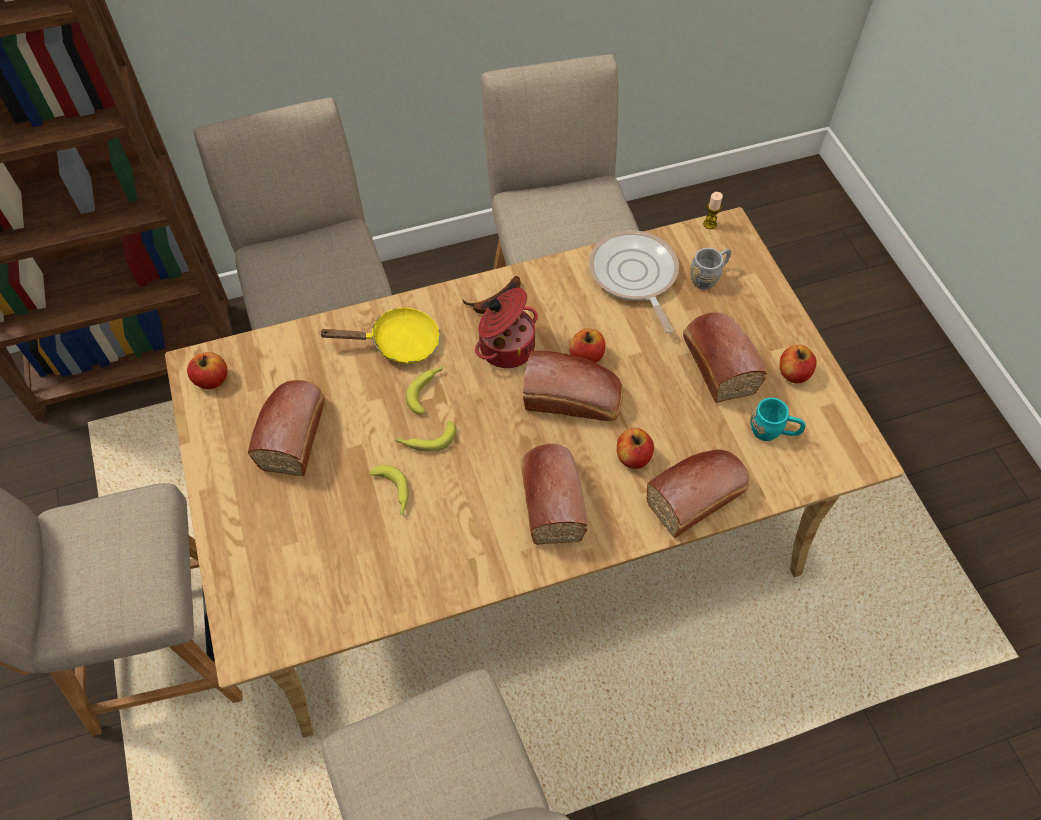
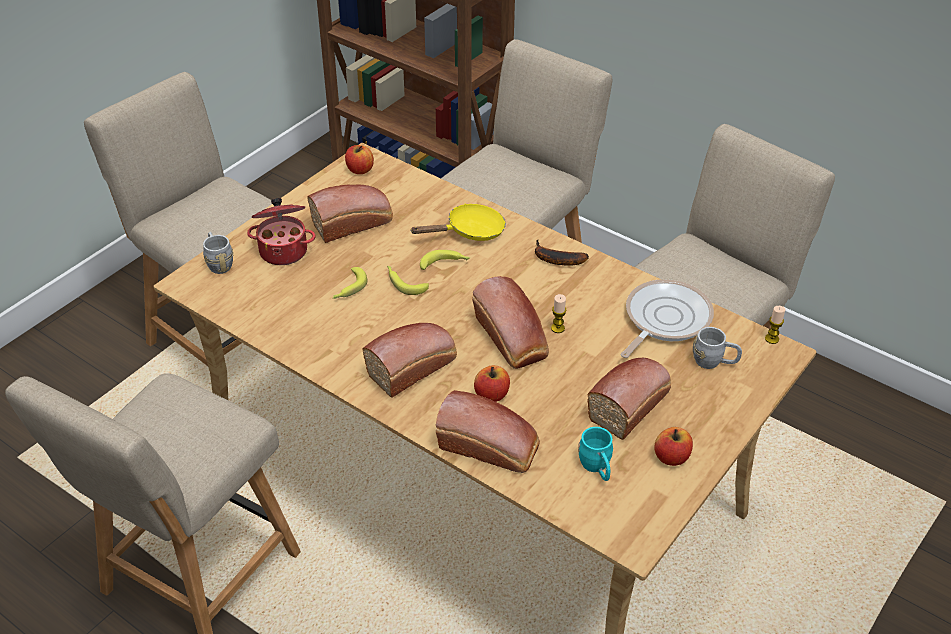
camera: 55 degrees right, 15 degrees down
yellow frying pan [319,307,440,364] -> yellow frying pan turned 75 degrees counterclockwise [410,204,506,241]
cooking pot [475,288,538,368] -> cooking pot moved to [247,198,315,265]
apple [570,328,605,363] -> candle [551,294,567,333]
none -> grey mug [203,232,233,274]

